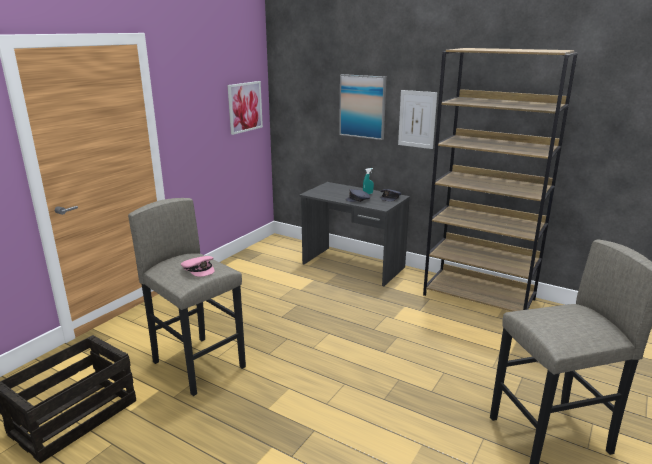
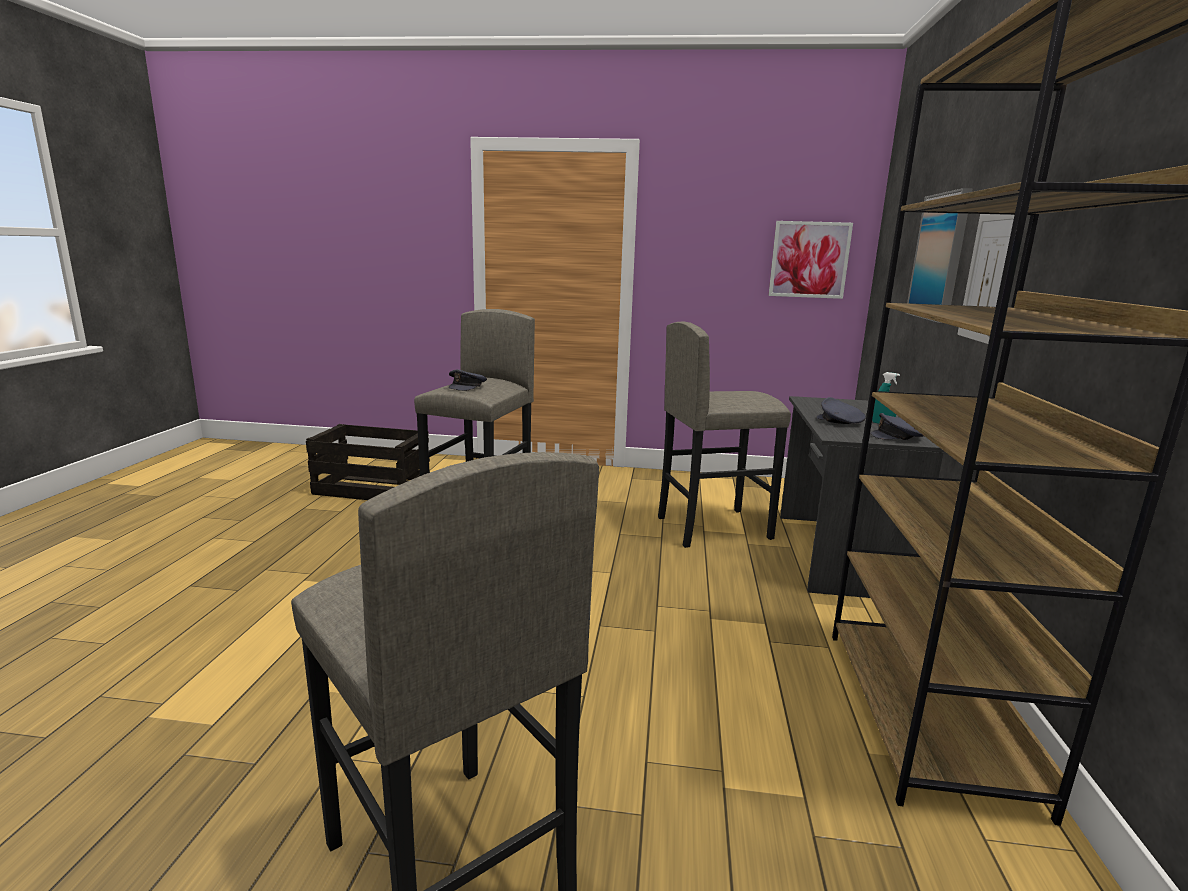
camera: 65 degrees right, 5 degrees down
pink cap [181,256,215,277] -> grey cap [449,369,487,391]
none -> grey stool [658,322,791,548]

